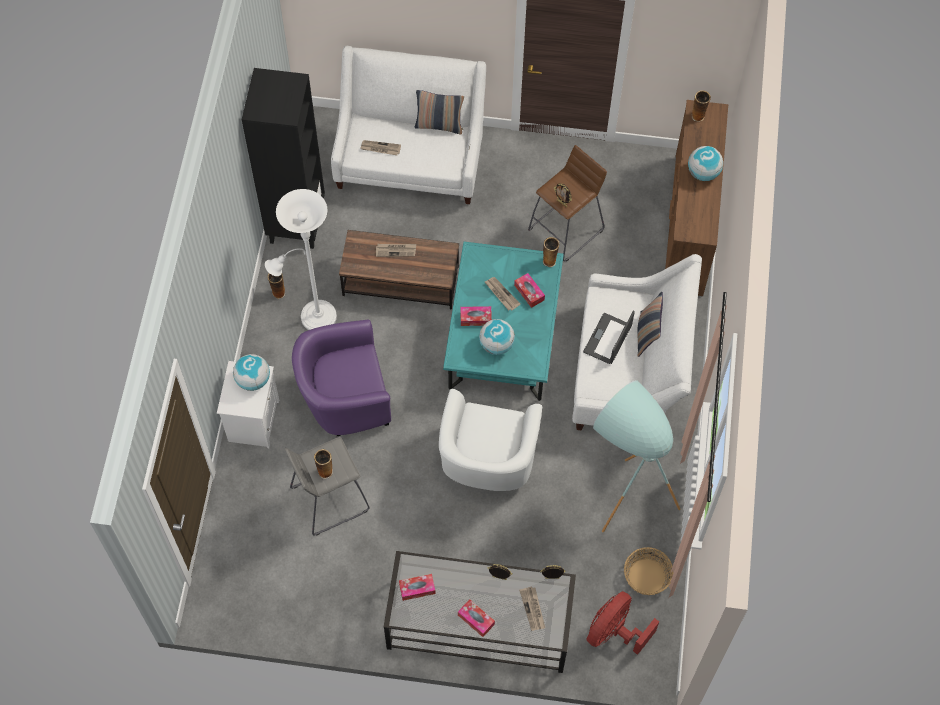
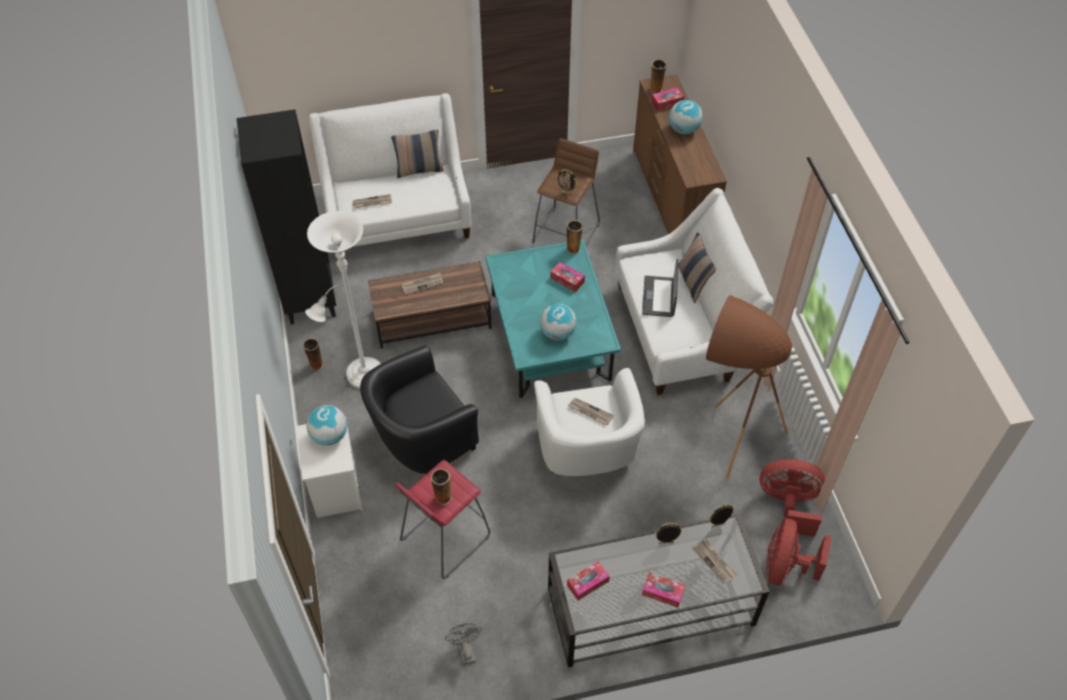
camera: 20 degrees left, 10 degrees down
grey stool [285,437,370,536] -> red stool [395,460,490,579]
purple armchair [292,320,391,436] -> black armchair [360,345,479,474]
tissue box [460,306,492,326] -> tissue box moved to [651,87,684,111]
newspaper [485,277,520,311] -> newspaper moved to [568,398,614,426]
turquoise floor lamp [593,380,680,532] -> brown floor lamp [706,295,792,478]
basket [624,547,673,595] -> red fan [760,459,825,537]
none -> grey fan [445,623,482,665]

